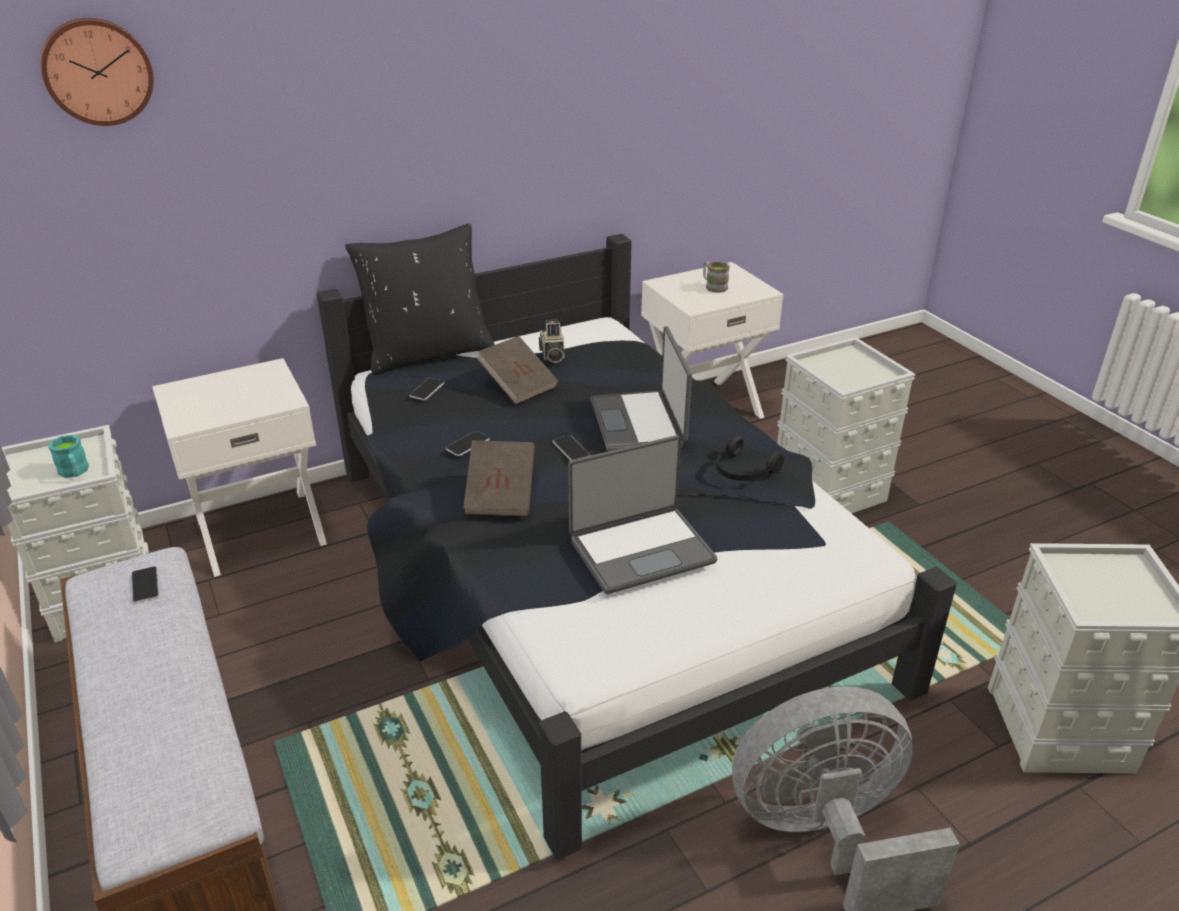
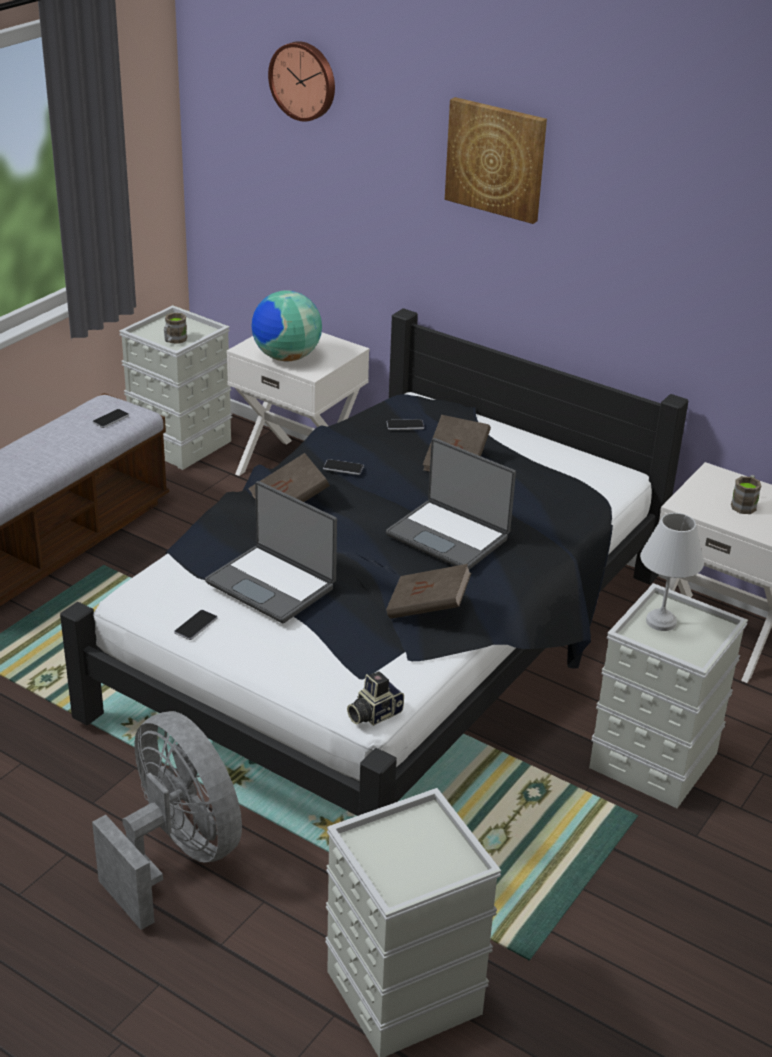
camera: 60 degrees right, 0 degrees up
turquoise mug [48,435,89,478] -> brown mug [164,313,187,344]
black pillow [345,223,495,376] -> none
camera [539,319,564,363] -> camera moved to [347,671,404,726]
phone [552,435,590,460] -> phone moved to [174,610,218,640]
laptop [591,326,692,451] -> laptop turned 105 degrees counterclockwise [386,438,516,570]
black headphones [716,435,784,481] -> brown book [386,564,471,619]
none -> globe [252,290,322,361]
none -> picture [445,97,547,224]
none -> white table lamp [640,513,704,631]

